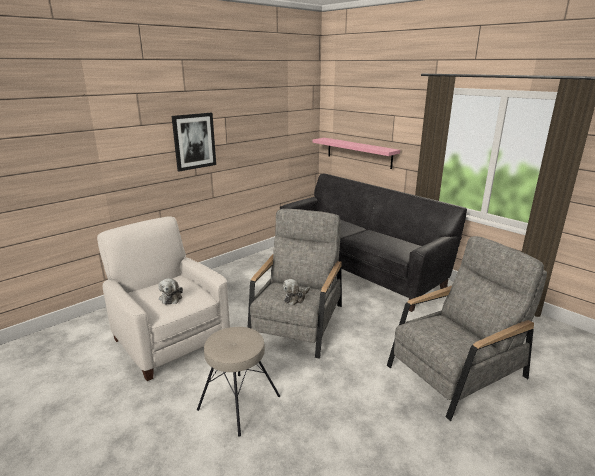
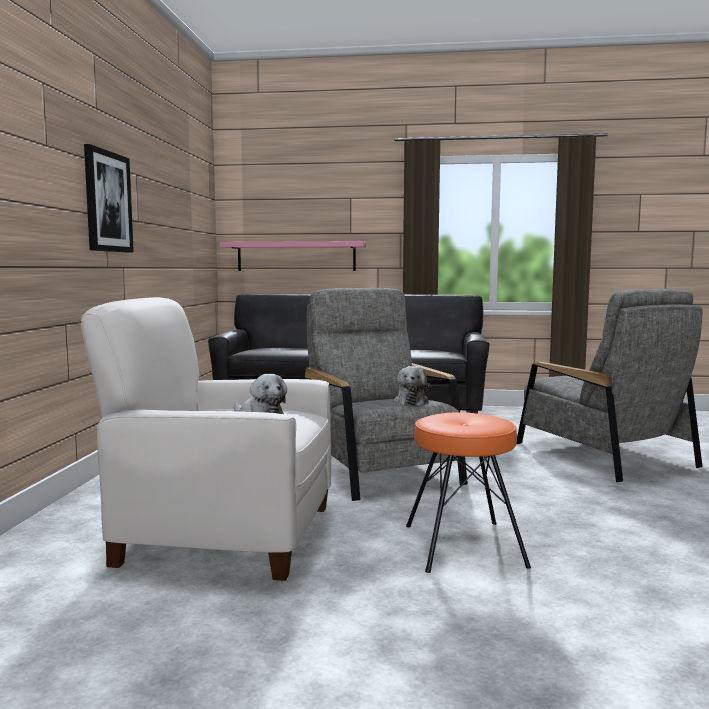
camera: 40 degrees left, 15 degrees down
beige stool [197,327,280,437] -> orange stool [406,412,531,573]
grey armchair [387,236,547,421] -> grey armchair turned 135 degrees clockwise [517,289,703,482]

